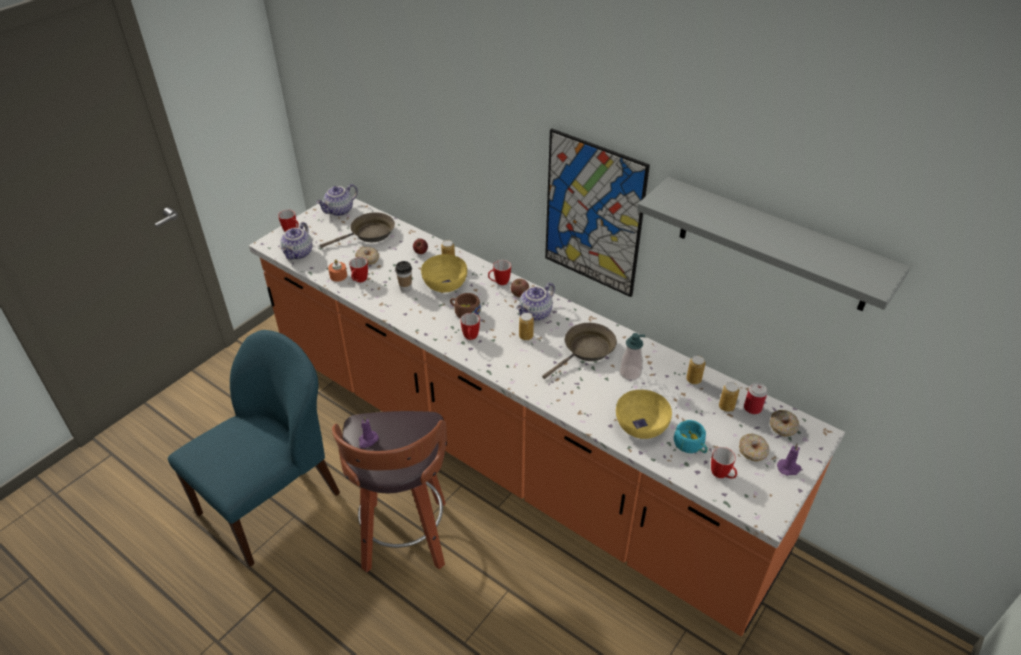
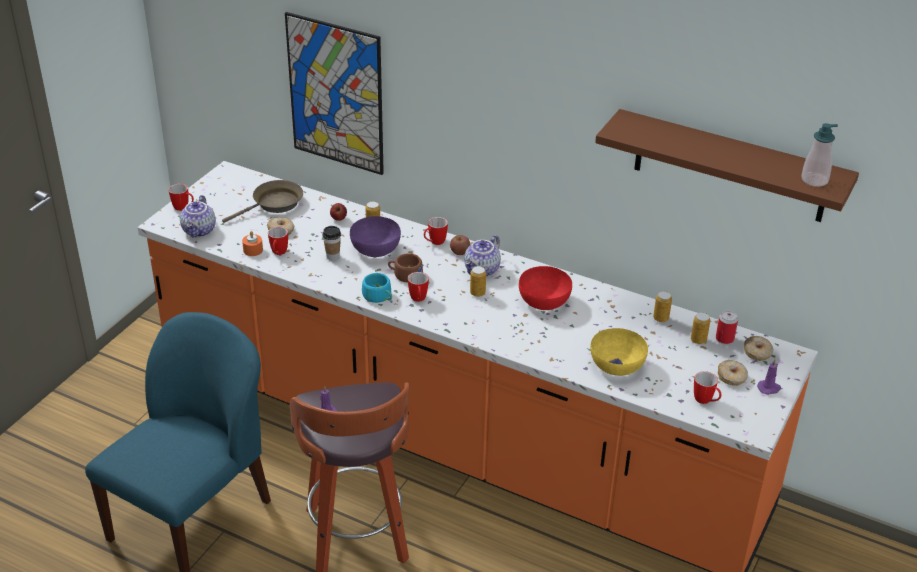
camera: 10 degrees left, 5 degrees down
teapot [316,184,358,216] -> none
yellow bowl [421,254,467,293] -> purple bowl [350,216,401,257]
brown frying pan [542,323,617,379] -> red bowl [519,266,572,310]
picture [545,128,650,297] -> picture moved to [285,12,384,175]
soap dispenser [619,333,645,380] -> soap dispenser moved to [801,123,838,187]
grey shelf [637,177,911,311] -> brown shelf [595,109,859,222]
turquoise cup [674,420,708,453] -> turquoise cup moved to [362,273,392,303]

